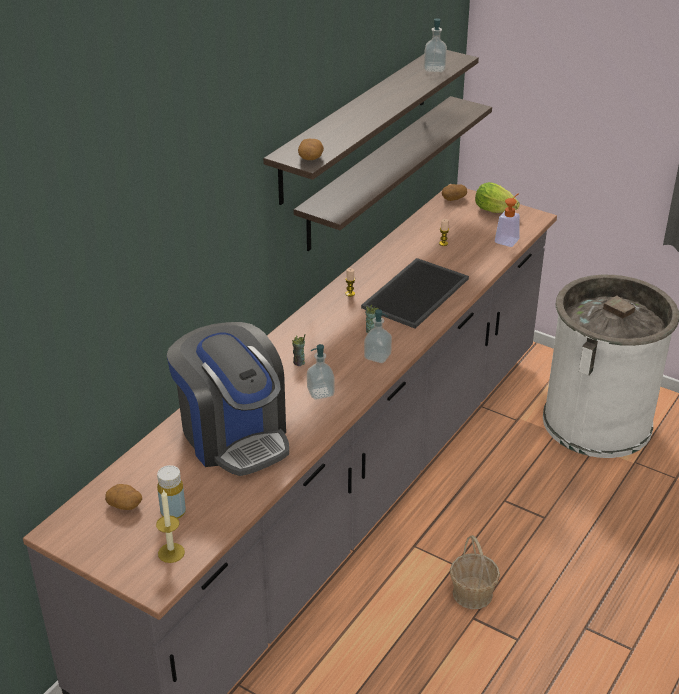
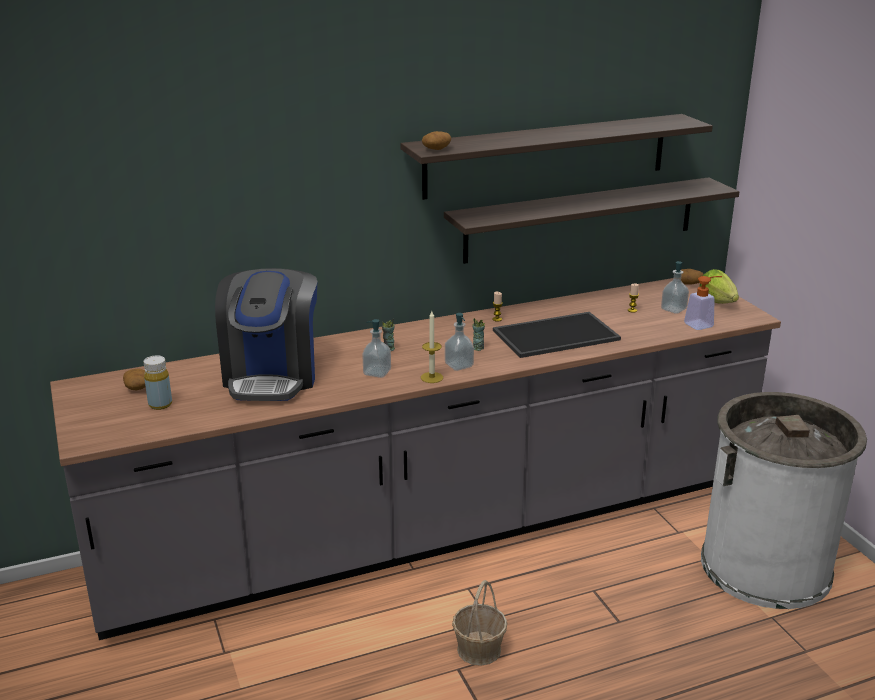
camera: 35 degrees right, 10 degrees down
candle [156,489,185,563] -> candle moved to [421,311,443,383]
soap dispenser [424,18,447,72] -> soap dispenser moved to [661,261,689,314]

